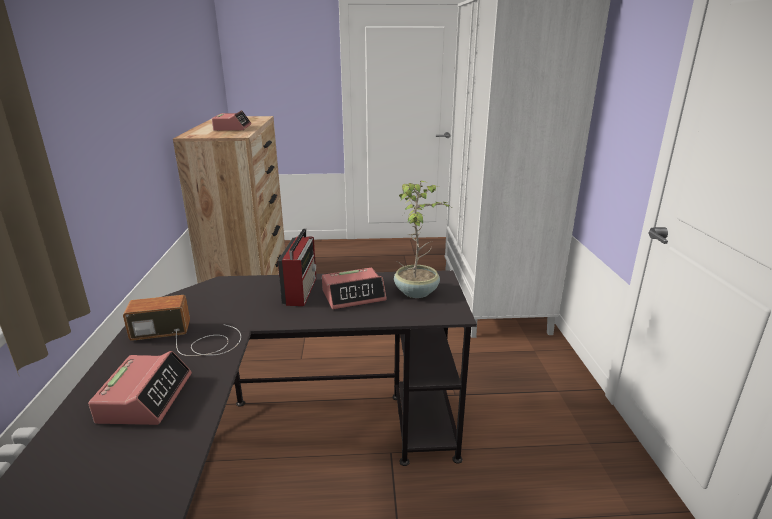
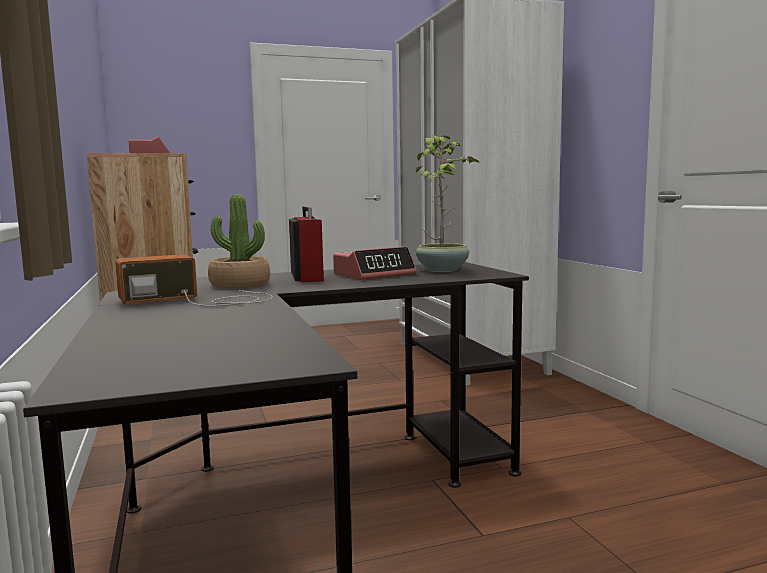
camera: 15 degrees left, 15 degrees down
alarm clock [88,351,192,425] -> none
none -> potted plant [208,194,270,289]

